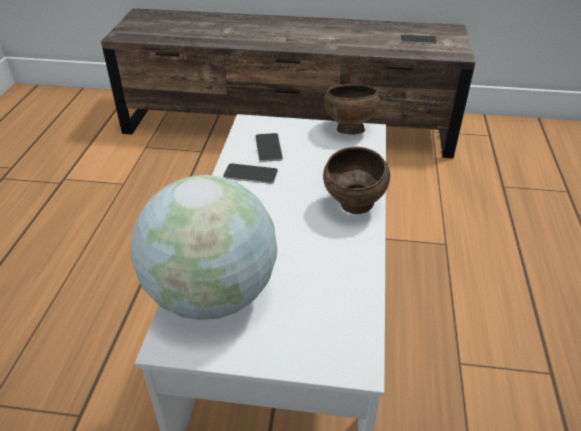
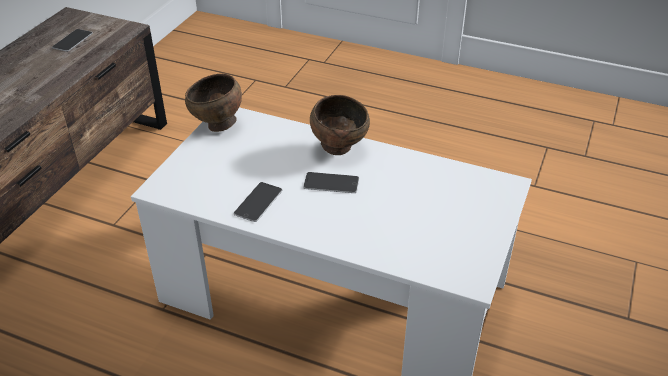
camera: 75 degrees left, 0 degrees up
globe [131,175,277,320] -> none
phone [255,133,283,162] -> phone moved to [303,172,359,193]

